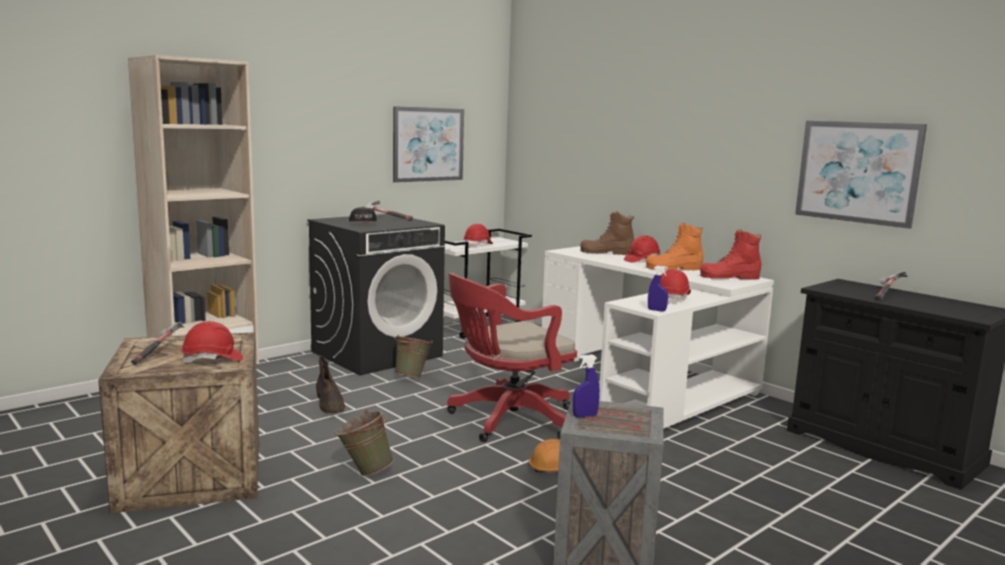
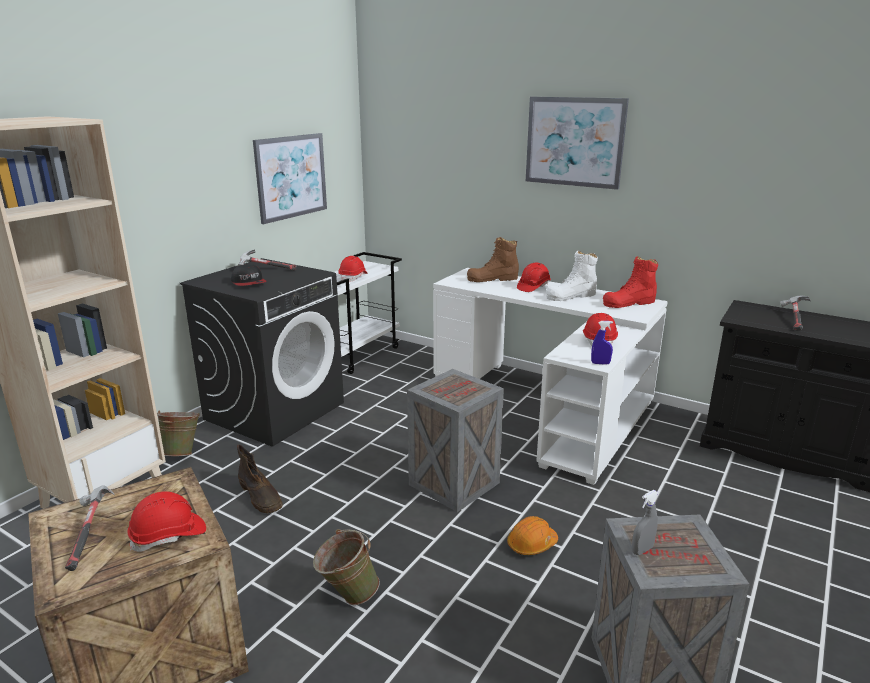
camera: 15 degrees left, 10 degrees up
green bucket [394,335,433,378] -> green bucket moved to [157,410,200,456]
red office chair [447,273,577,442] -> crate [407,369,504,512]
blue spray bottle [573,354,600,417] -> grey spray bottle [632,490,659,555]
orange boot [646,223,703,270] -> white boot [546,251,598,301]
picture [795,121,927,229] -> picture moved to [526,97,629,190]

